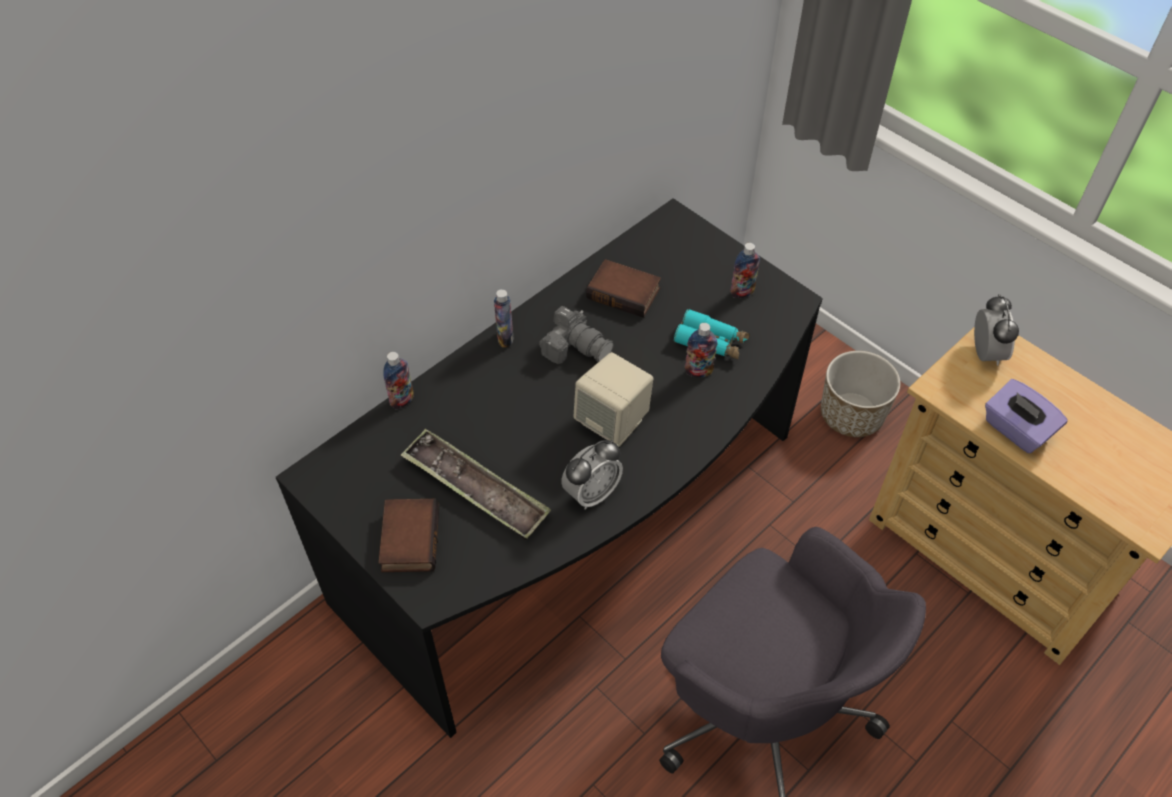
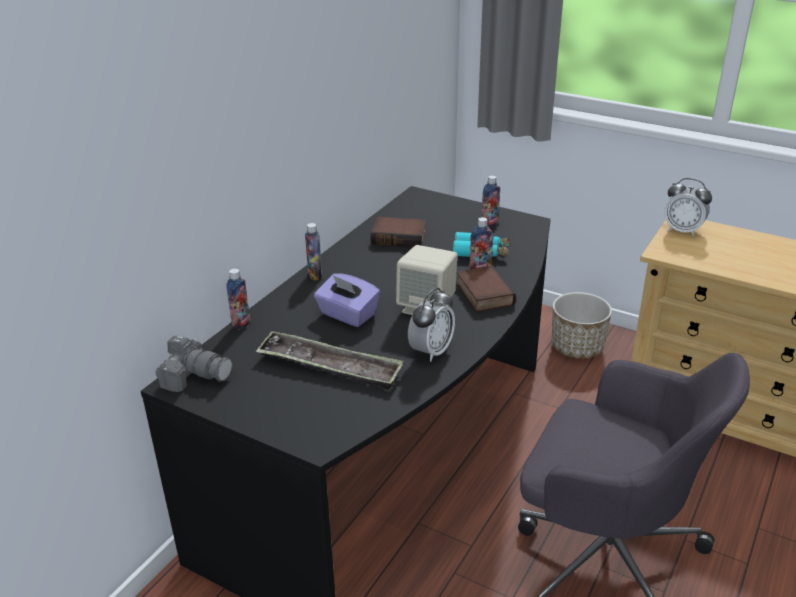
camera: 15 degrees left, 20 degrees down
book [378,499,439,572] -> book moved to [456,266,516,312]
camera [539,306,614,364] -> camera moved to [156,336,232,392]
alarm clock [974,294,1019,366] -> alarm clock turned 135 degrees clockwise [664,178,712,236]
purple tissue box [985,379,1068,453] -> purple tissue box moved to [314,273,380,327]

